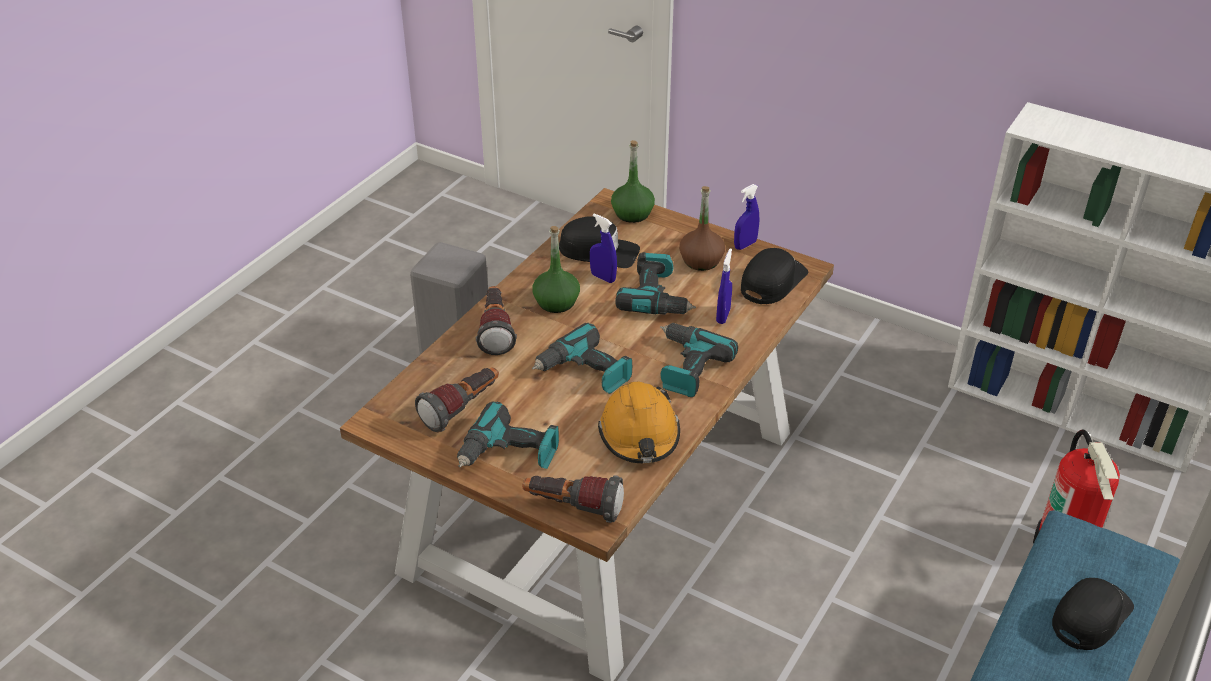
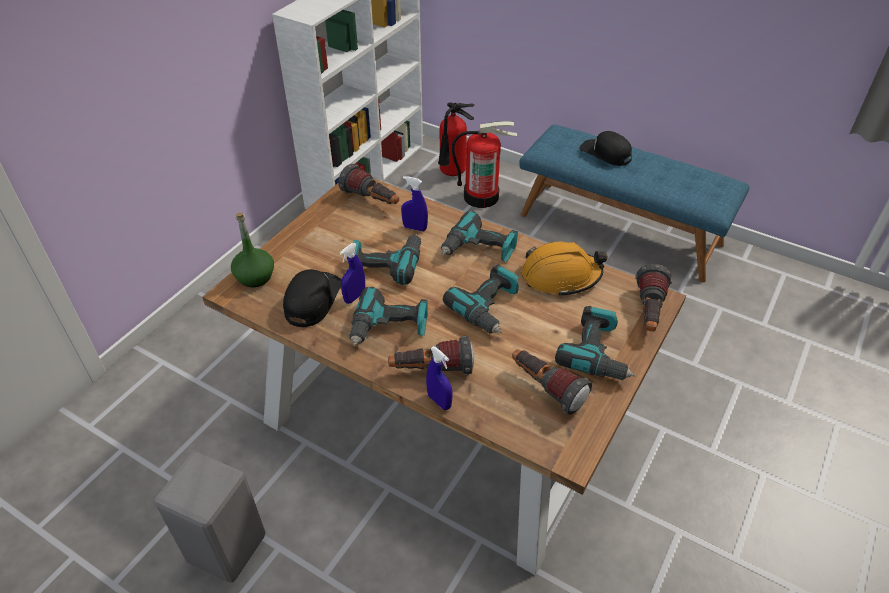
camera: 90 degrees left, 5 degrees up
green bottle [532,226,580,313] -> power drill [349,287,428,346]
brown bottle [679,186,725,271] -> none
blue spray bottle [734,184,760,250] -> blue spray bottle moved to [426,346,453,410]
black cap [741,248,808,304] -> flashlight [338,164,399,204]
none -> fire extinguisher [438,102,474,176]

